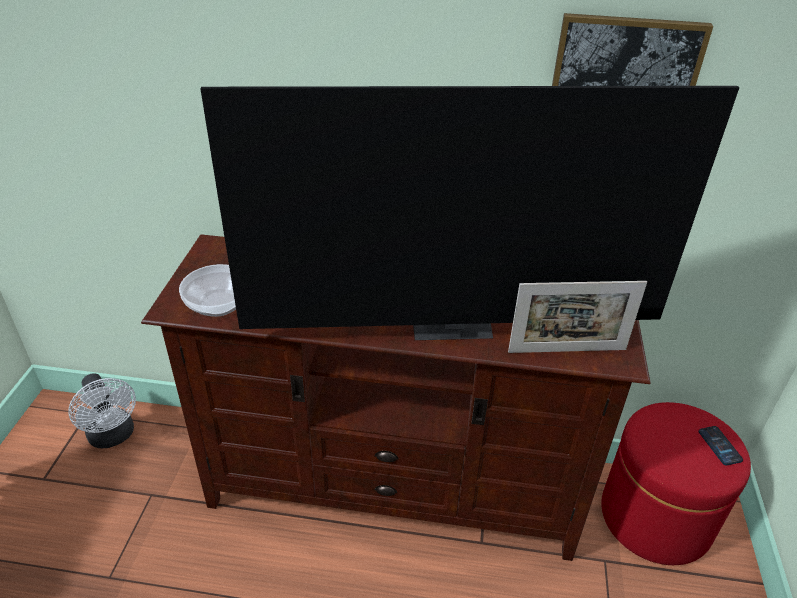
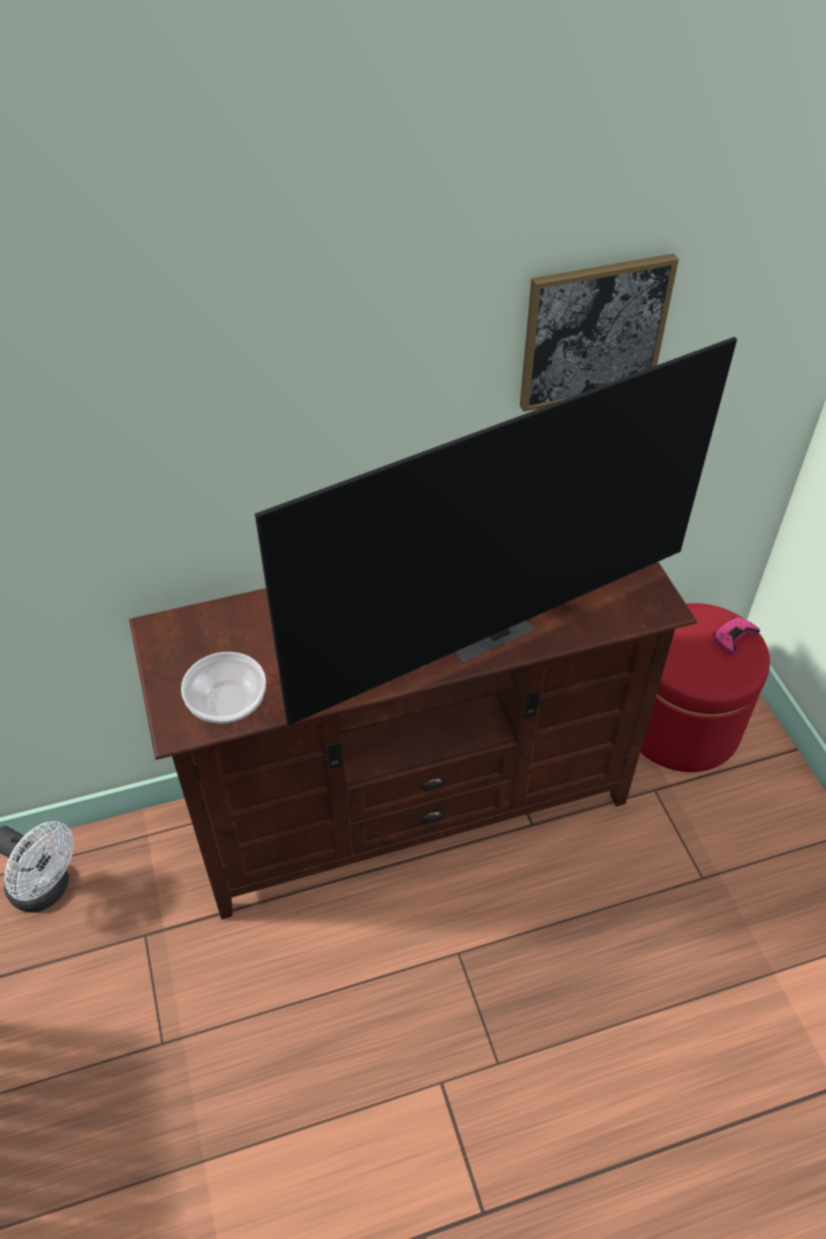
camera: 25 degrees left, 10 degrees up
picture frame [508,281,647,353] -> none
phone [699,426,743,465] -> pink game controller [713,617,760,655]

